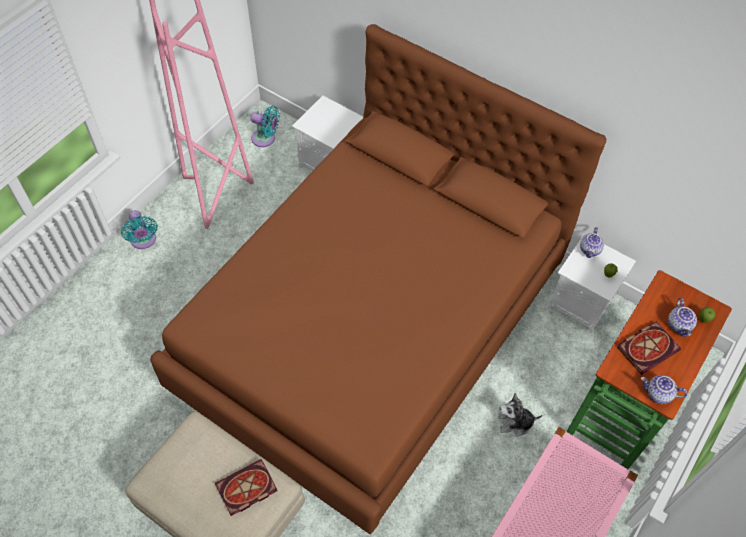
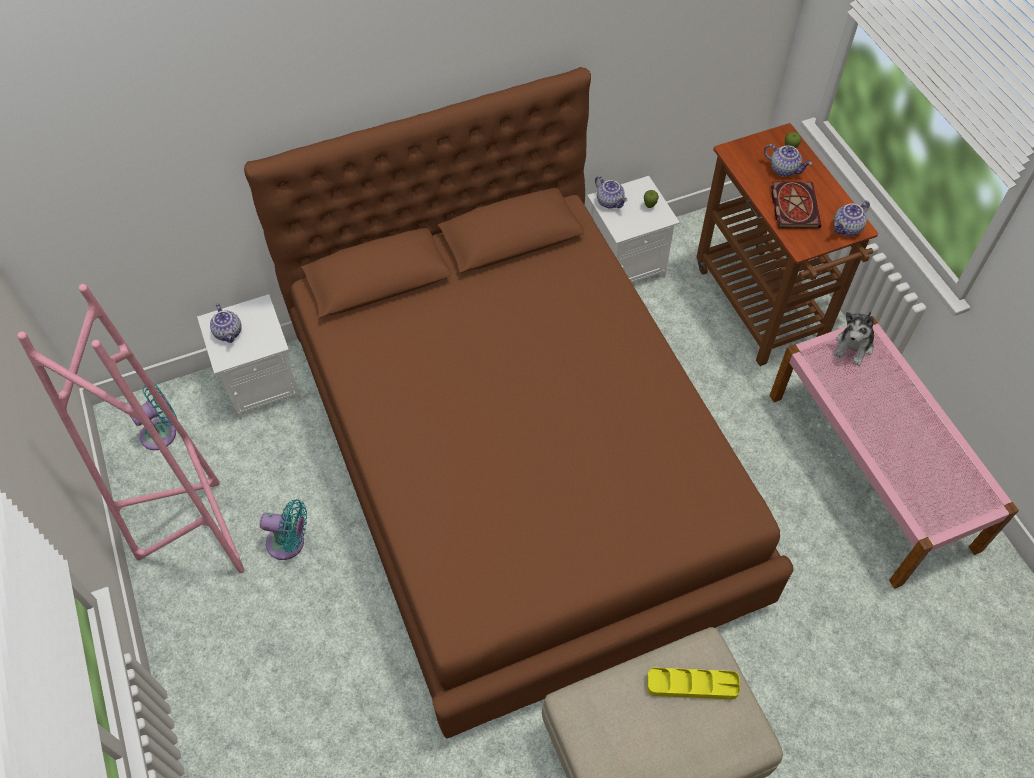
camera: 55 degrees left, 0 degrees up
turquoise fan [121,210,158,249] -> turquoise fan moved to [260,499,307,560]
book [215,459,278,516] -> yellow tray [647,667,740,700]
plush toy [498,393,543,436] -> plush toy moved to [834,311,874,366]
green cart [566,270,732,469] -> brown cart [696,123,878,366]
none -> teapot [210,303,242,343]

